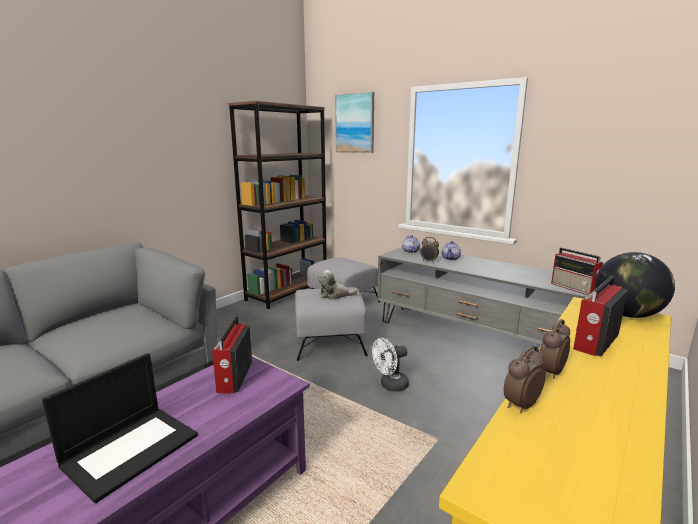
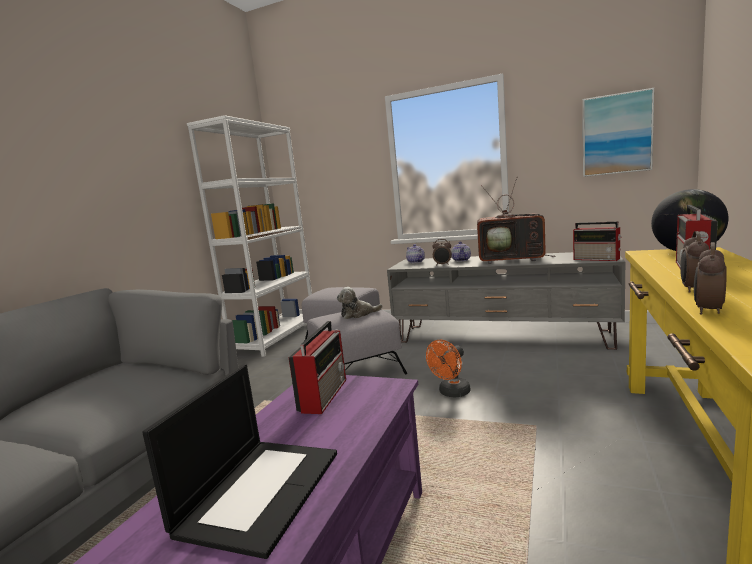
camera: 15 degrees left, 5 degrees down
radio [212,316,252,393] -> radio turned 150 degrees counterclockwise [288,321,346,414]
brown bookcase [229,101,327,309] -> white bookcase [187,115,312,357]
picture [335,92,374,153] -> picture moved to [583,88,654,177]
white fan [372,338,409,392] -> orange fan [426,340,470,398]
none -> television [477,177,556,264]

